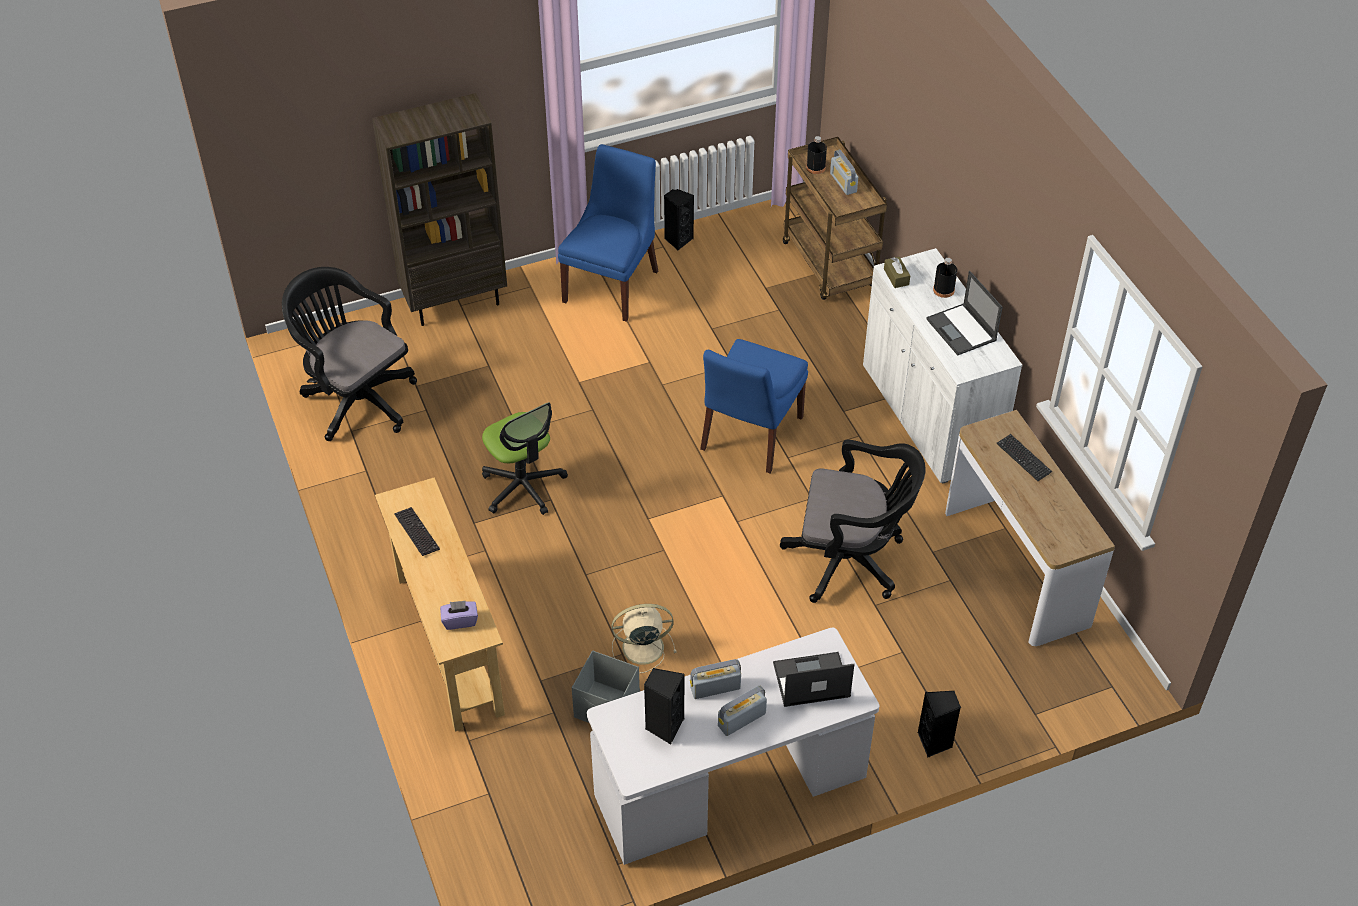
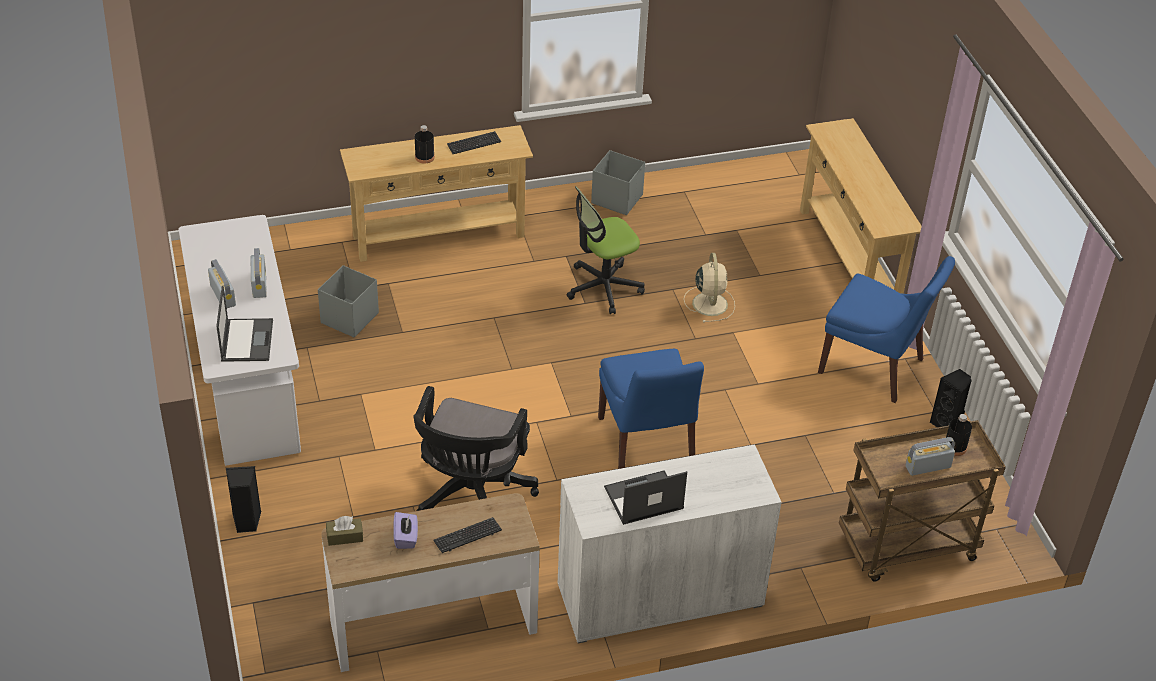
camera: 95 degrees right, 5 degrees down
black office chair [282,267,417,441] -> none
brown bookcase [372,93,507,326] -> beige console table [800,118,922,294]
purple tissue box [440,601,478,630] -> purple tissue box moved to [393,512,418,549]
beige fan [612,604,676,674] -> beige fan moved to [684,253,735,323]
black speaker [644,668,685,744] -> none
blue chair [700,339,808,473] -> blue chair turned 135 degrees counterclockwise [598,349,704,469]
brown tissue box [884,257,910,288] -> brown tissue box moved to [326,516,363,546]
black bottle [933,258,957,298] -> black bottle moved to [415,125,435,163]
none -> grey storage box [591,150,645,215]

